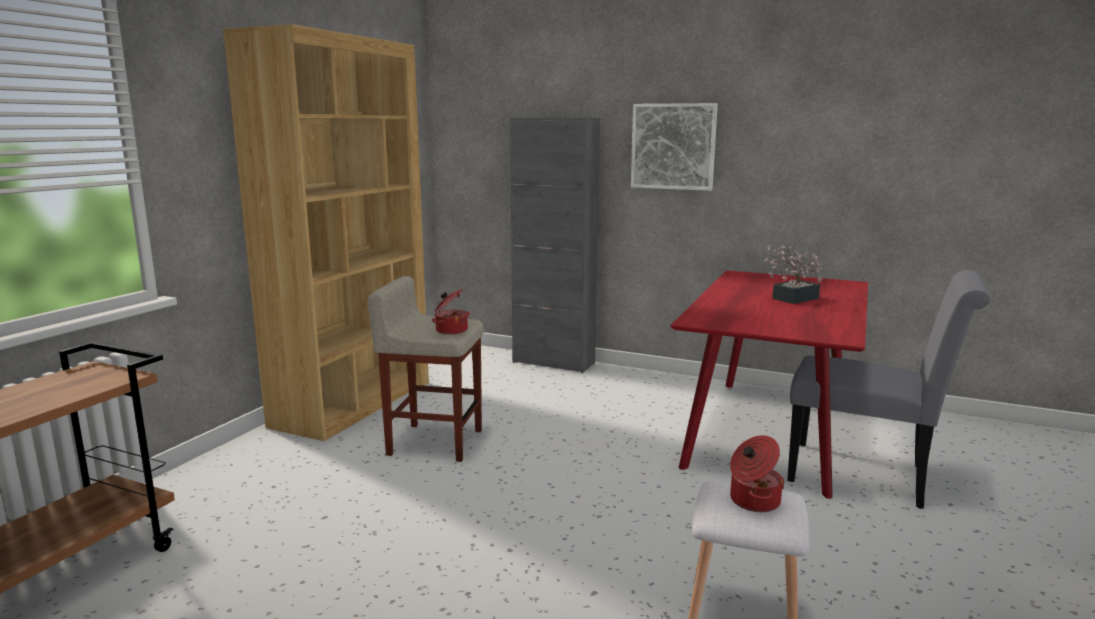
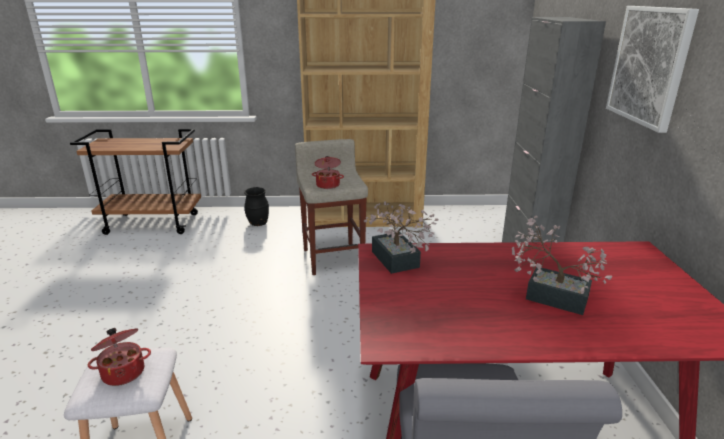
camera: 65 degrees right, 10 degrees up
none -> black vase [244,187,269,226]
none -> potted plant [364,201,439,274]

